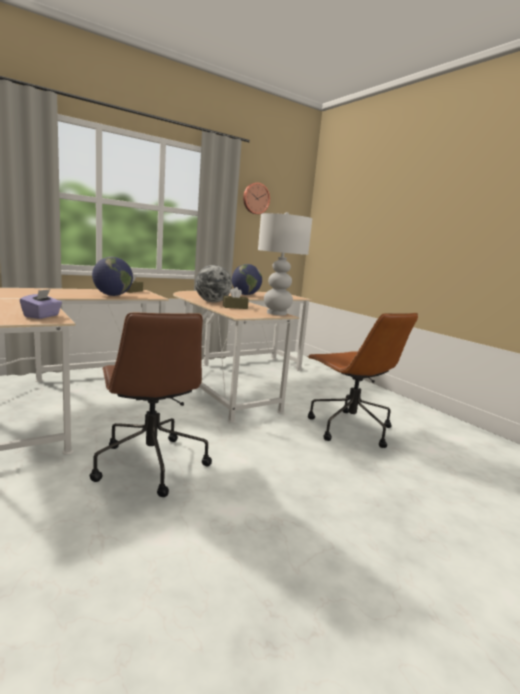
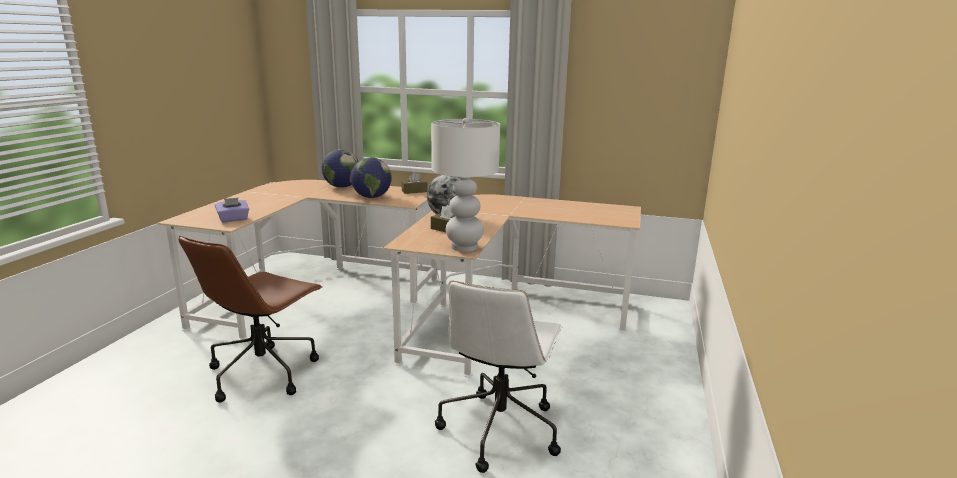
camera: 50 degrees right, 5 degrees up
globe [232,264,262,295] -> globe moved to [322,149,358,188]
wall clock [243,183,270,214] -> none
brown office chair [307,313,418,448] -> white office chair [435,280,563,473]

